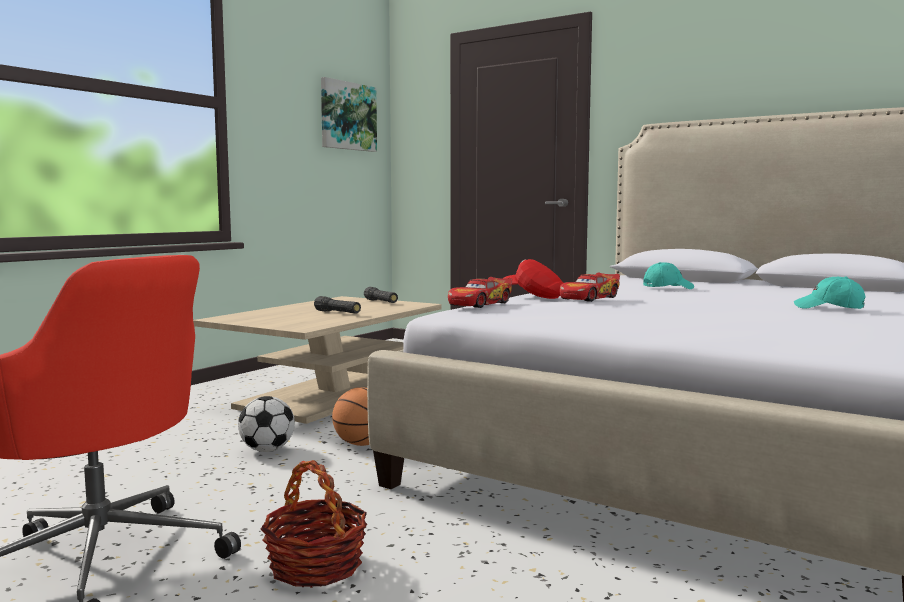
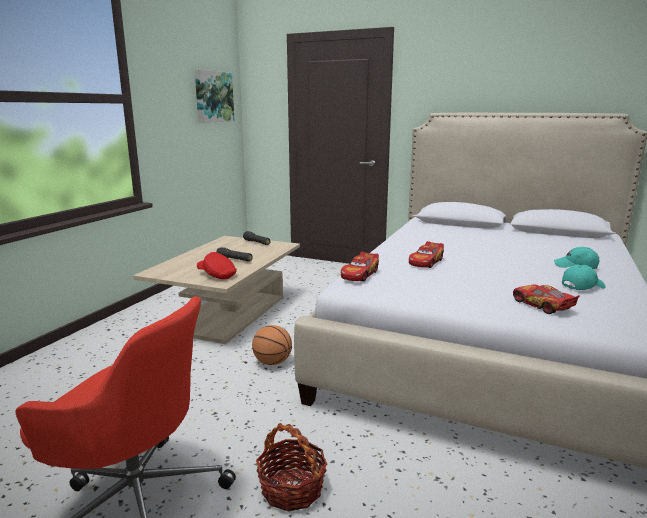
camera: 10 degrees left, 10 degrees up
football [238,396,295,452] -> none
red cap [504,259,564,299] -> red cap moved to [197,252,237,279]
turquoise cap [643,262,694,289] -> turquoise cap moved to [562,265,606,290]
none -> toy car [513,284,580,314]

